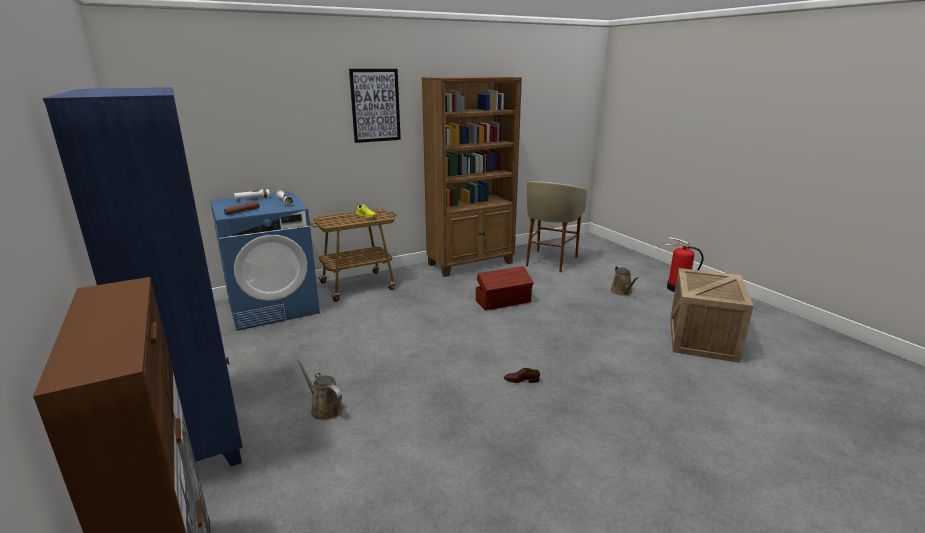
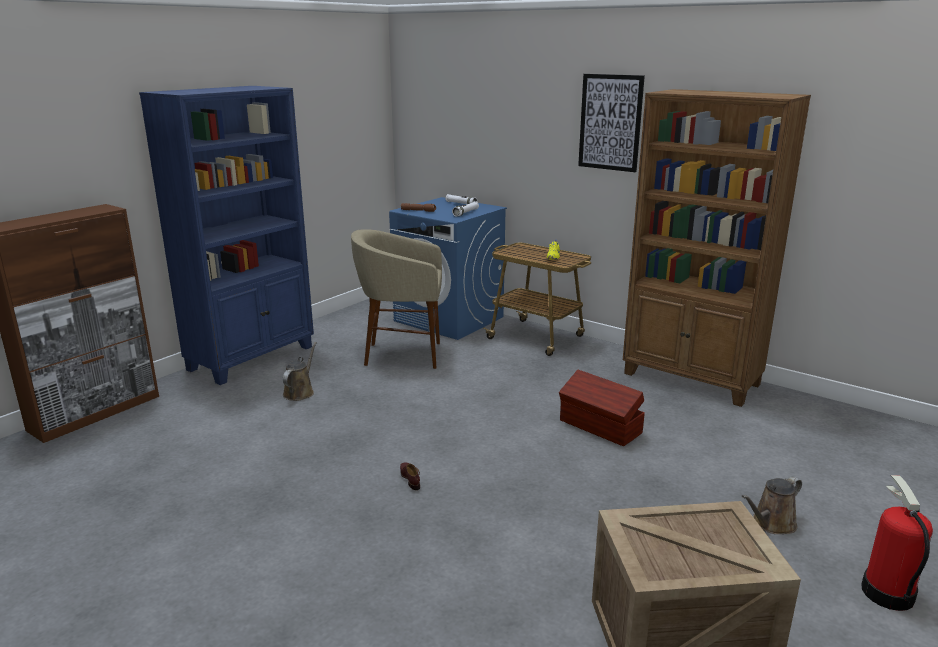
camera: 65 degrees right, 0 degrees up
beige stool [526,181,587,272] -> beige stool moved to [351,229,442,369]

